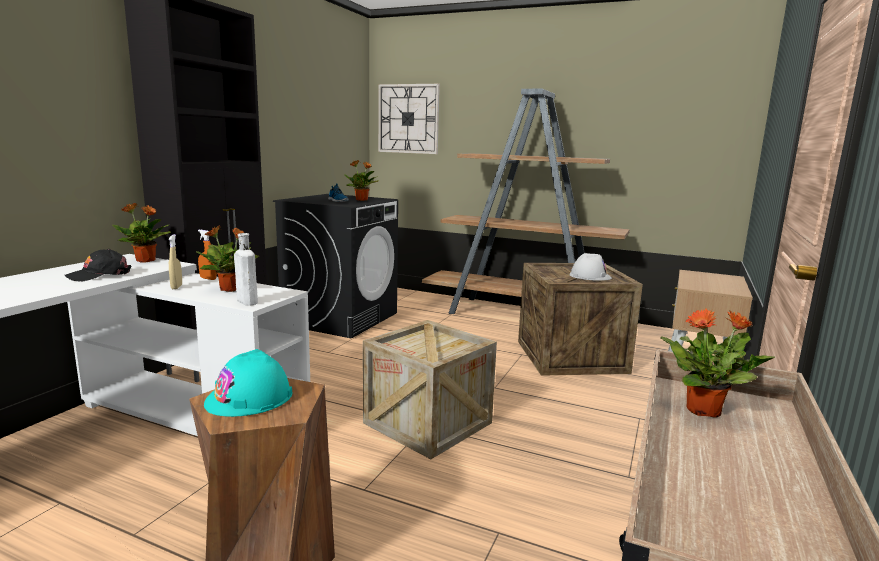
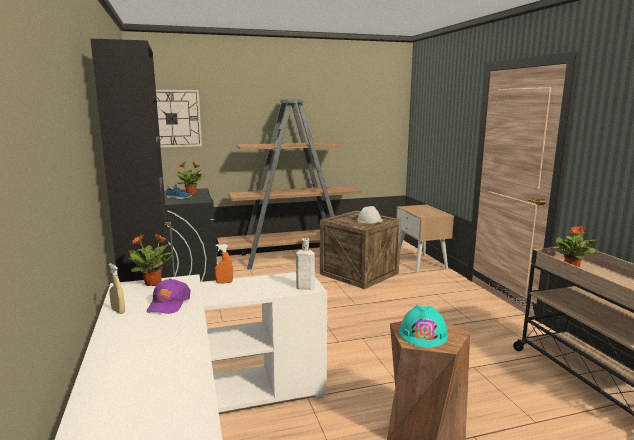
camera: 40 degrees left, 0 degrees up
black cap [64,249,132,282] -> purple cap [147,279,190,314]
beige spray bottle [169,234,182,289] -> beige spray bottle moved to [108,263,125,314]
potted plant [196,225,259,292] -> none
crate [363,320,497,459] -> none

